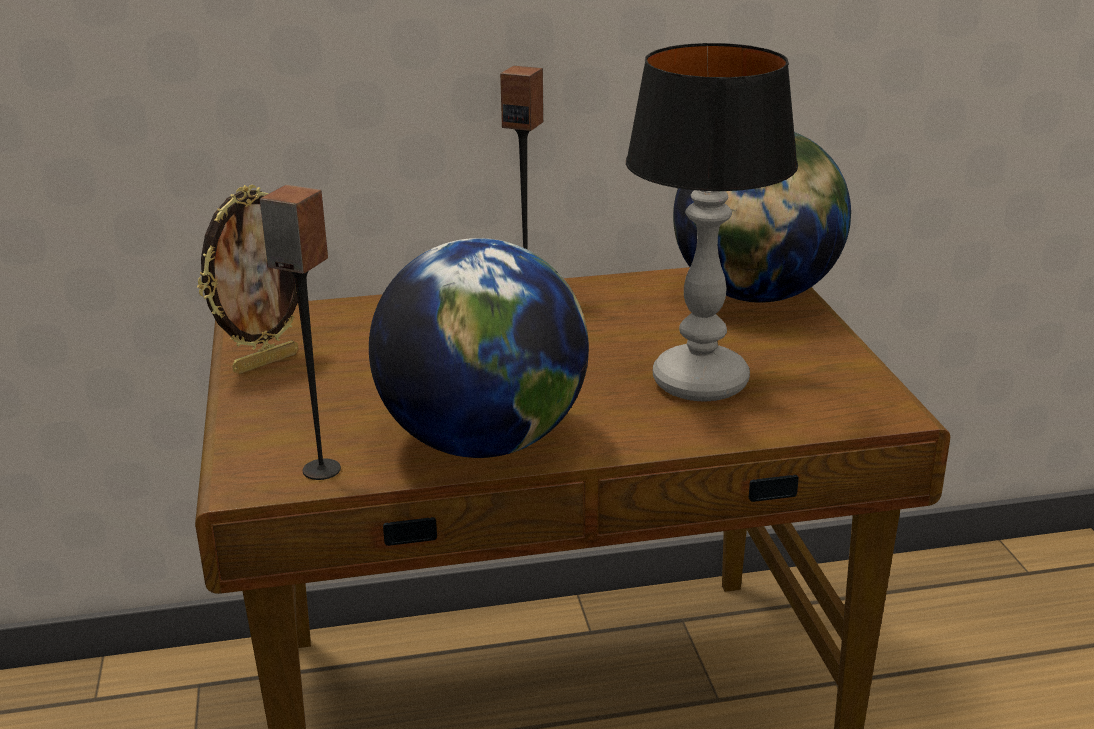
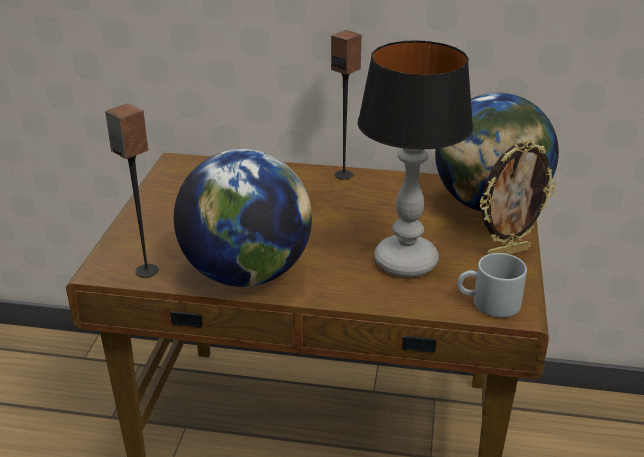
camera: 20 degrees right, 5 degrees up
picture frame [197,185,298,374] -> picture frame moved to [479,139,556,255]
none -> grey mug [457,253,527,318]

